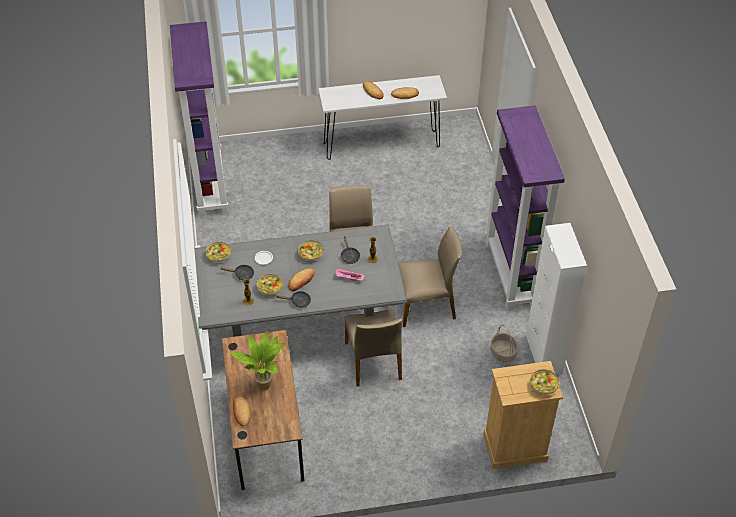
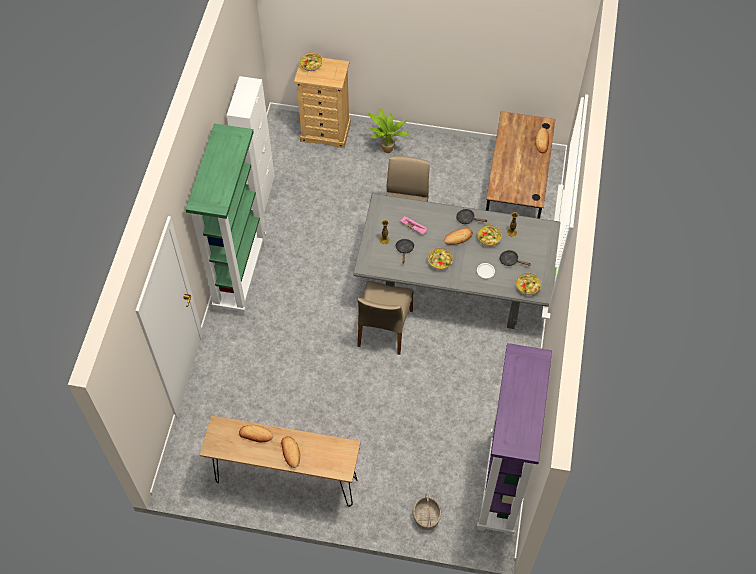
camera: 160 degrees left, 10 degrees up
potted plant [230,330,286,390] -> potted plant moved to [368,108,409,153]
white console table [318,75,447,160] -> brown console table [200,415,361,507]
beige chair [398,226,462,327] -> none
purple bookcase [485,106,565,310] -> green bookcase [186,124,267,316]
basket [491,324,519,363] -> basket moved to [413,493,441,530]

